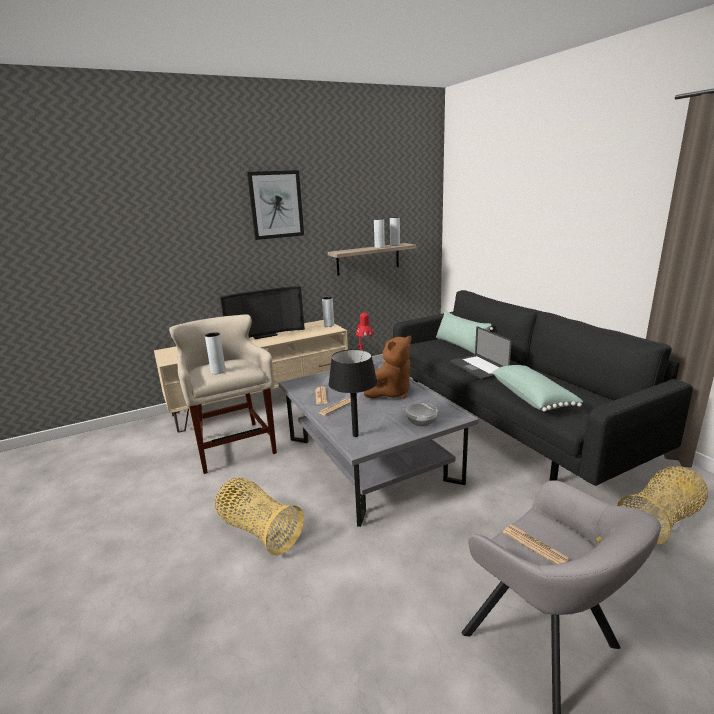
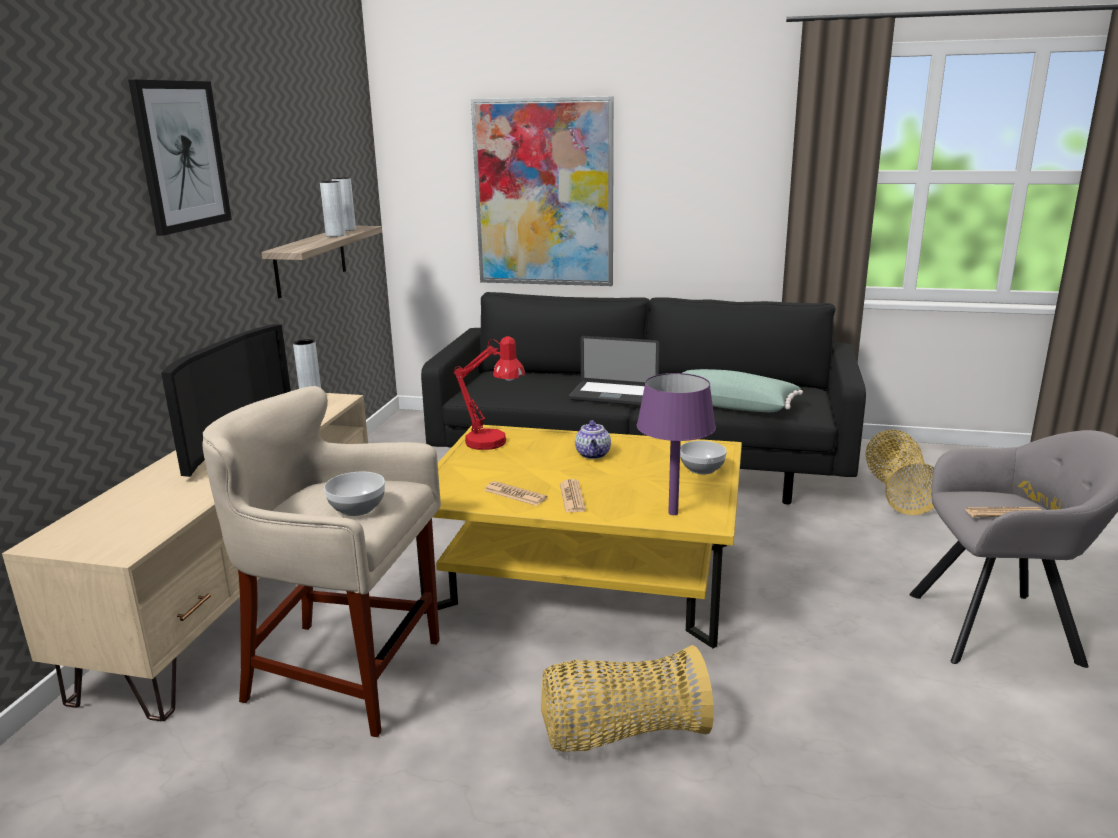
camera: 50 degrees left, 0 degrees up
grey vase [205,332,226,374] -> bowl [324,472,385,516]
grey coffee table [278,359,479,527] -> yellow coffee table [416,425,742,648]
black table lamp [328,349,377,437] -> purple table lamp [637,373,716,515]
brown plush toy [364,336,412,399] -> teapot [575,420,611,459]
green pillow [436,310,493,354] -> none
none -> picture [471,96,614,286]

